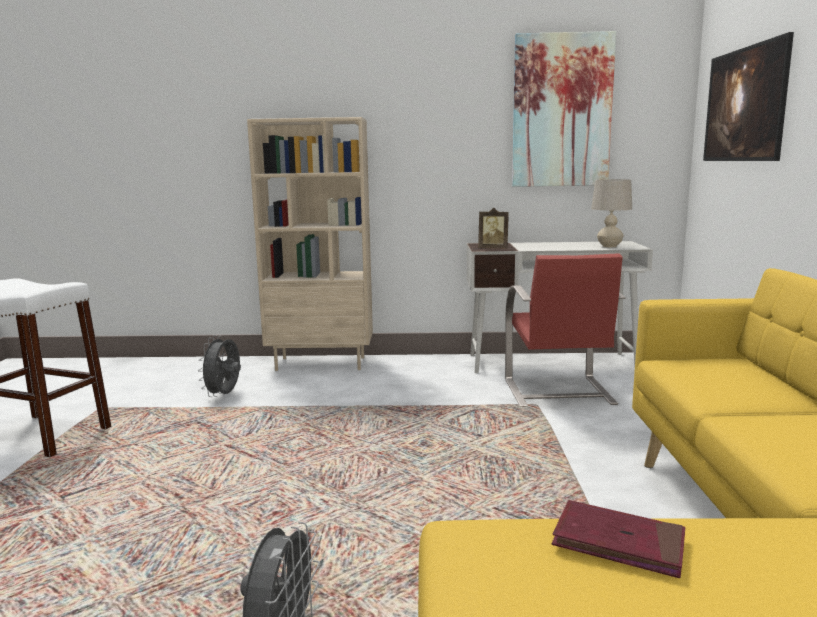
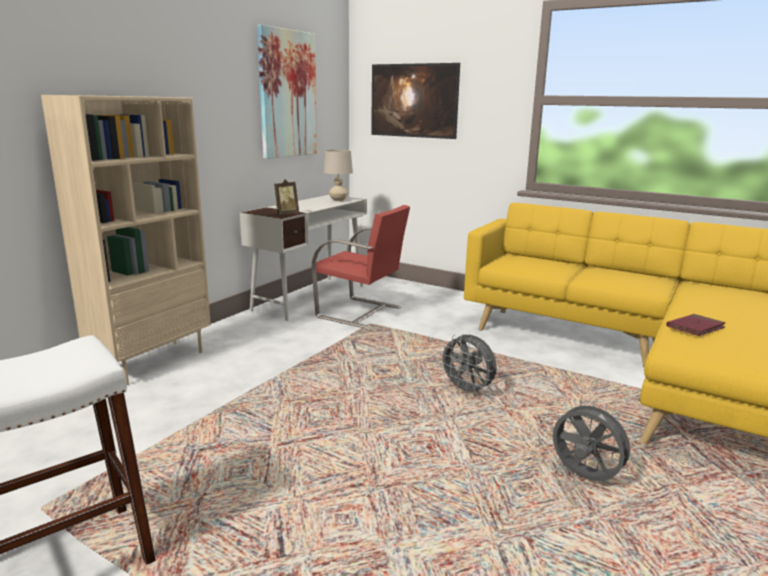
camera: 60 degrees left, 5 degrees up
grey fan [198,335,241,397] -> grey fan moved to [438,334,497,396]

